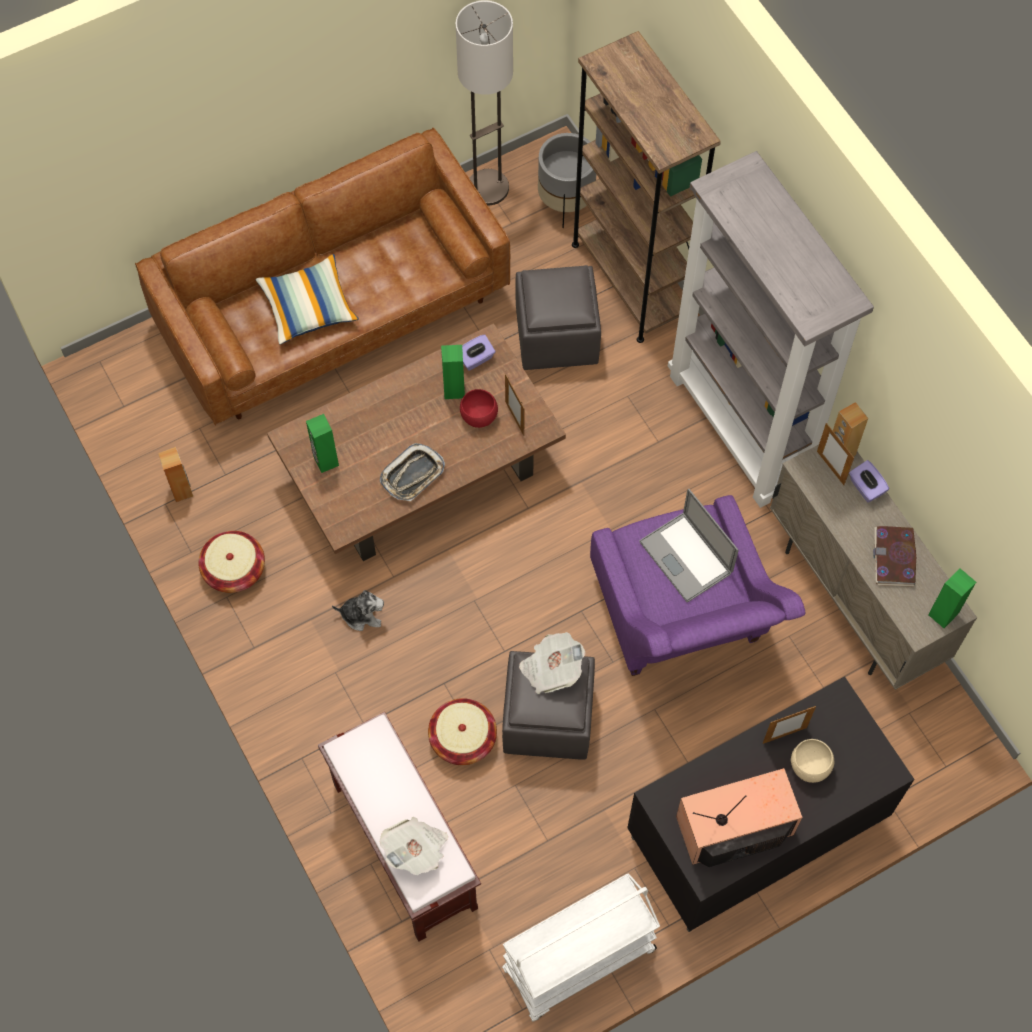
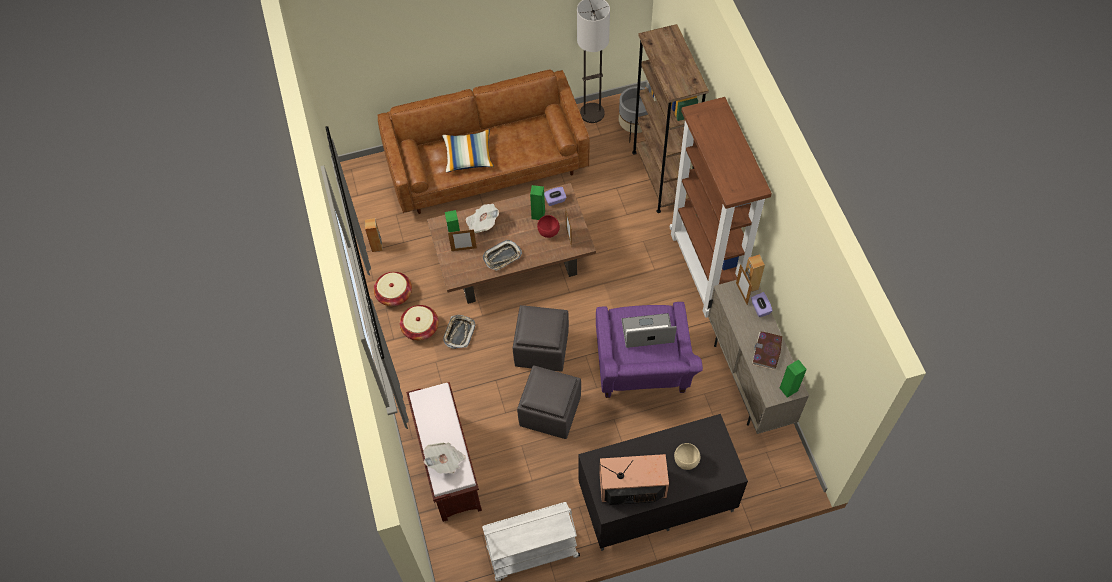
camera: 15 degrees right, 5 degrees down
plush toy [332,590,384,631] -> tray [443,315,475,349]
basket [428,698,497,765] -> basket moved to [399,305,439,341]
grey ottoman [515,265,601,370] -> grey ottoman moved to [513,305,569,372]
newspaper [519,632,586,694] -> newspaper moved to [466,204,499,233]
laptop [639,489,739,602] -> laptop turned 105 degrees clockwise [621,313,677,348]
grey bookcase [668,151,874,508] -> brown bookcase [670,97,772,318]
picture frame [763,706,816,744] -> picture frame moved to [448,229,477,251]

